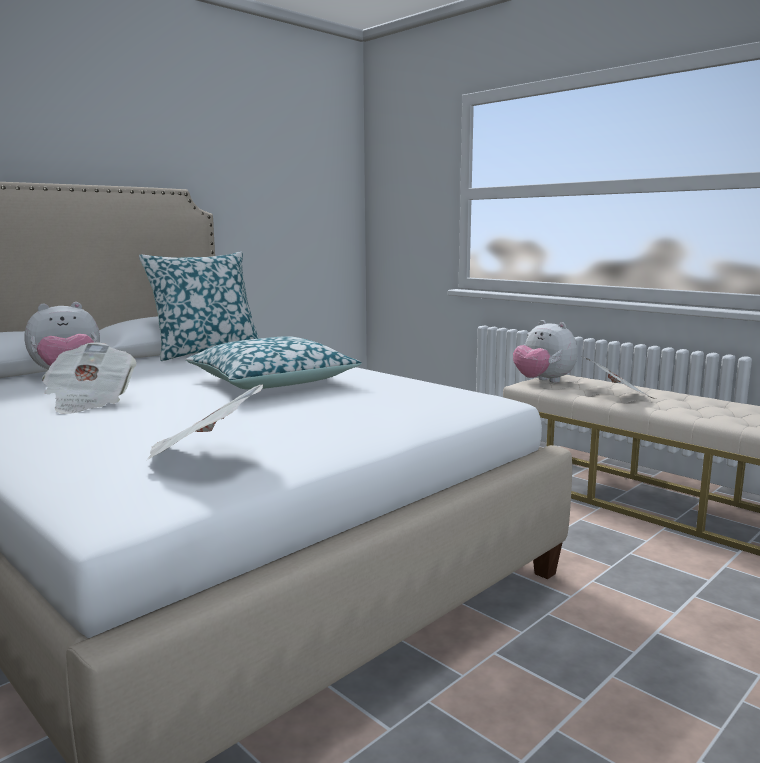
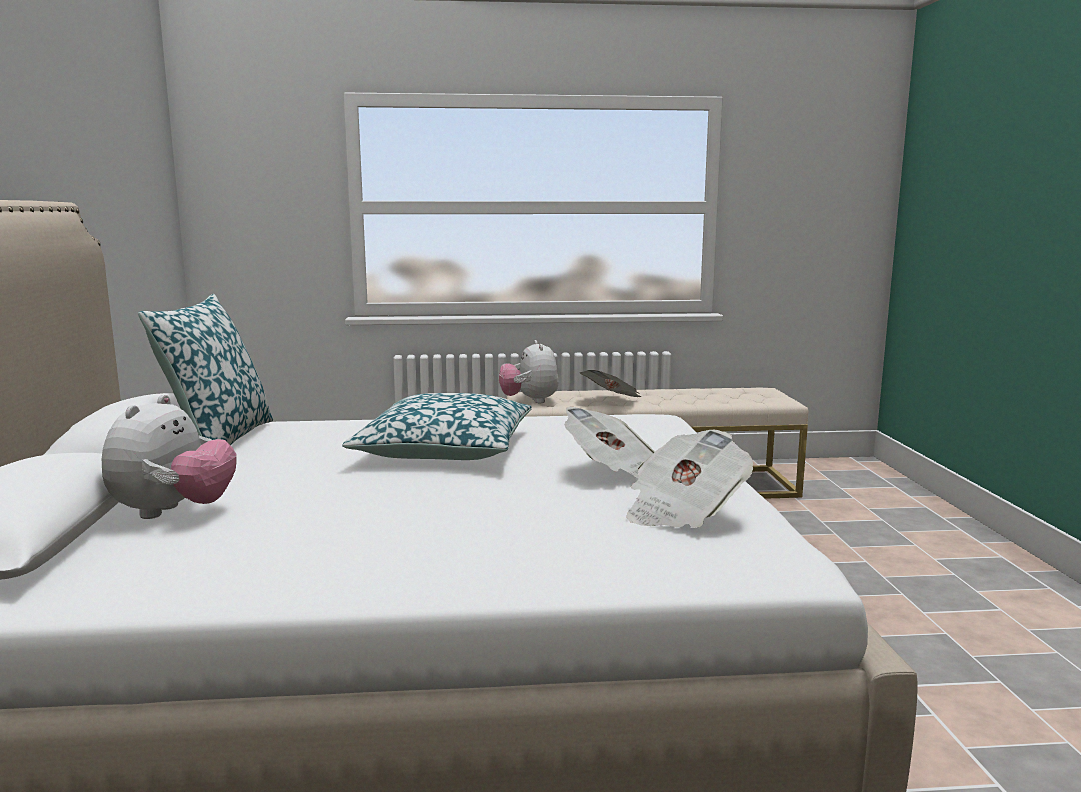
camera: 50 degrees left, 0 degrees up
newspaper [42,342,137,414] -> newspaper moved to [564,407,655,478]
plush toy [513,320,578,383] -> plush toy turned 75 degrees clockwise [499,340,559,403]

